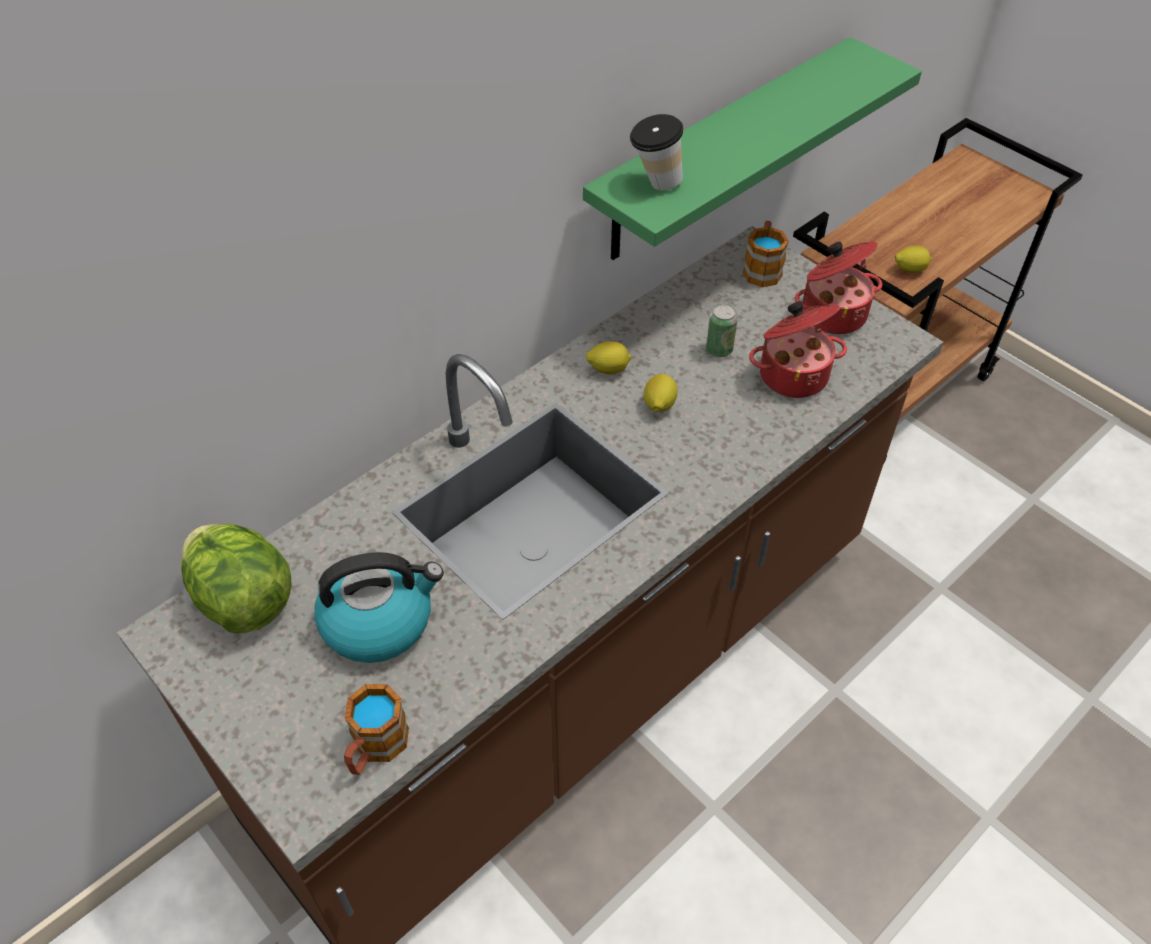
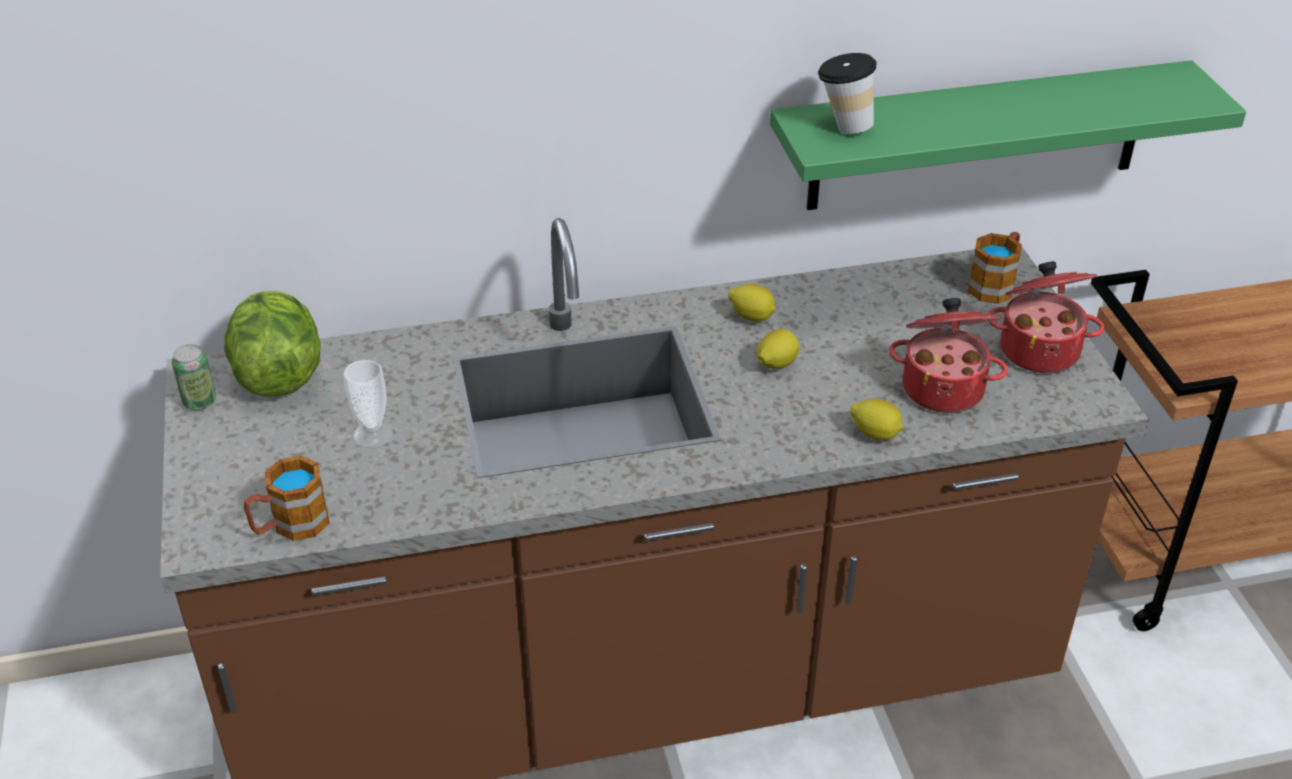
camera: 30 degrees right, 10 degrees down
kettle [315,552,444,663] -> cup [344,360,393,448]
can [706,304,738,357] -> can moved to [172,344,216,410]
lemon [895,245,932,273] -> lemon moved to [850,399,903,440]

